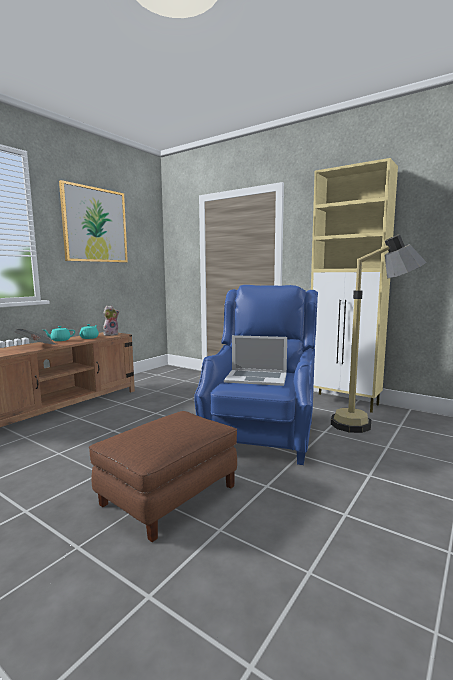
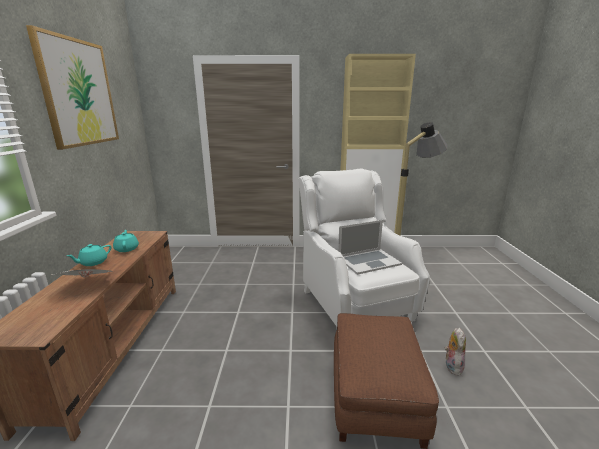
camera: 35 degrees left, 10 degrees up
plush toy [103,306,119,336] -> plush toy moved to [445,328,466,376]
blue armchair [195,285,318,465] -> white armchair [298,168,430,328]

